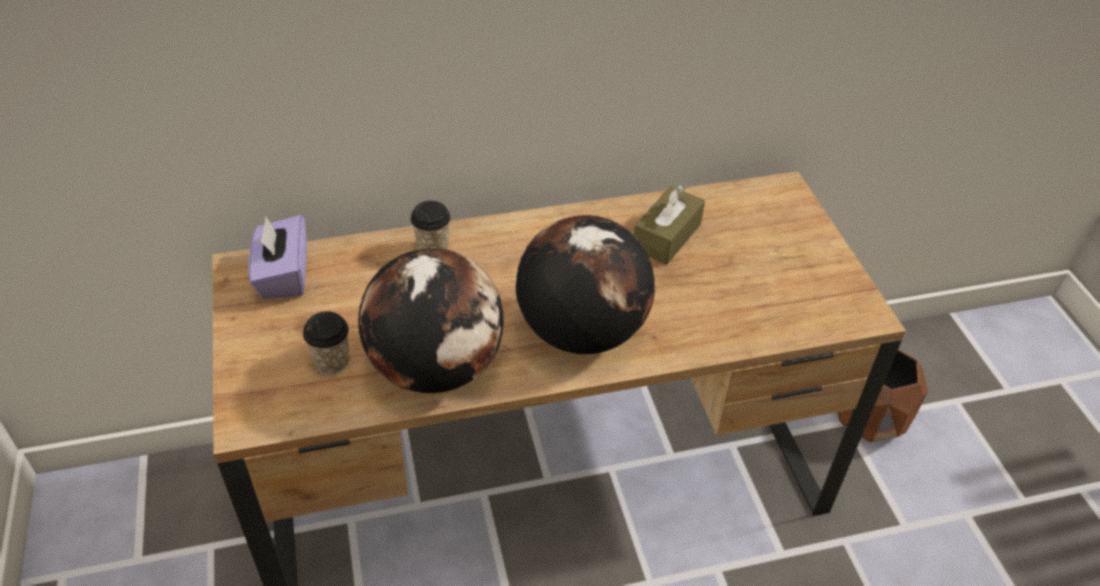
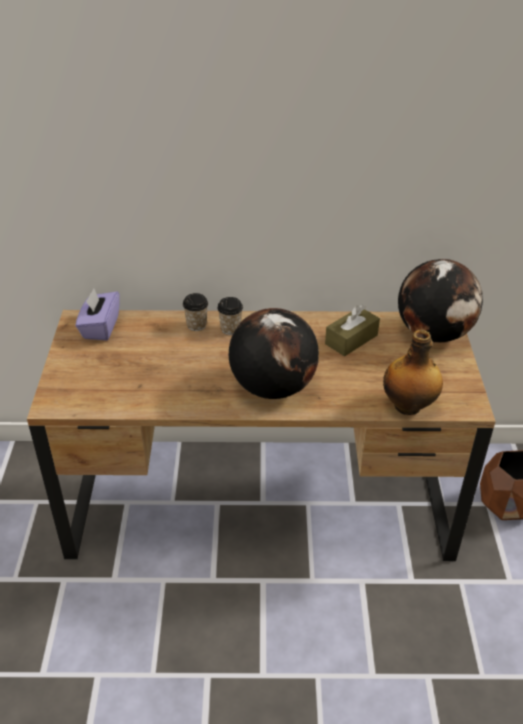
camera: 15 degrees right, 5 degrees down
cup [303,311,349,375] -> cup moved to [217,297,243,335]
globe [358,248,504,393] -> globe moved to [398,259,483,343]
none -> bottle [383,330,443,415]

